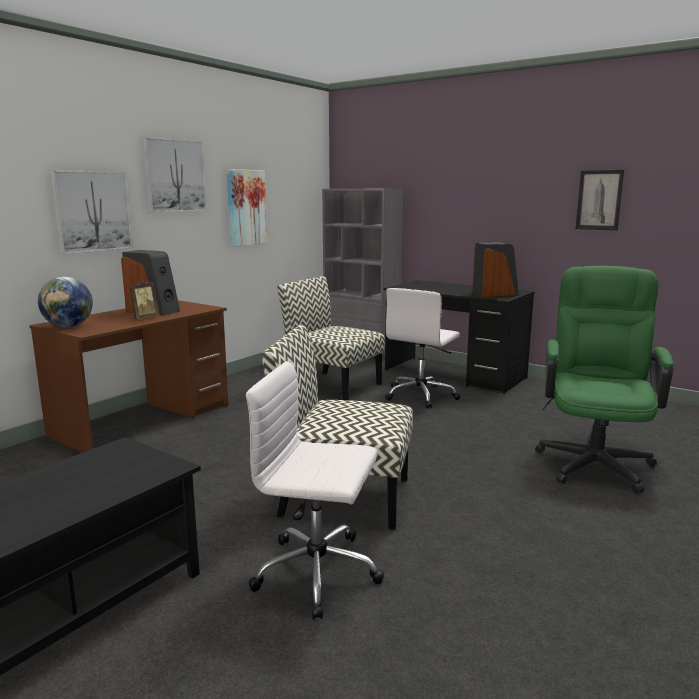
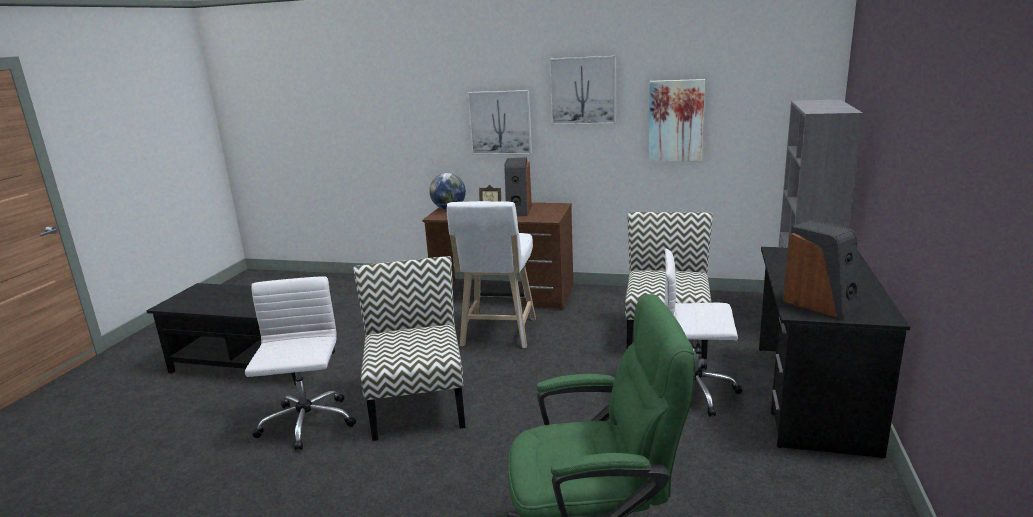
camera: 70 degrees right, 5 degrees up
picture [576,170,624,230] -> none
none -> white stool [447,201,536,348]

